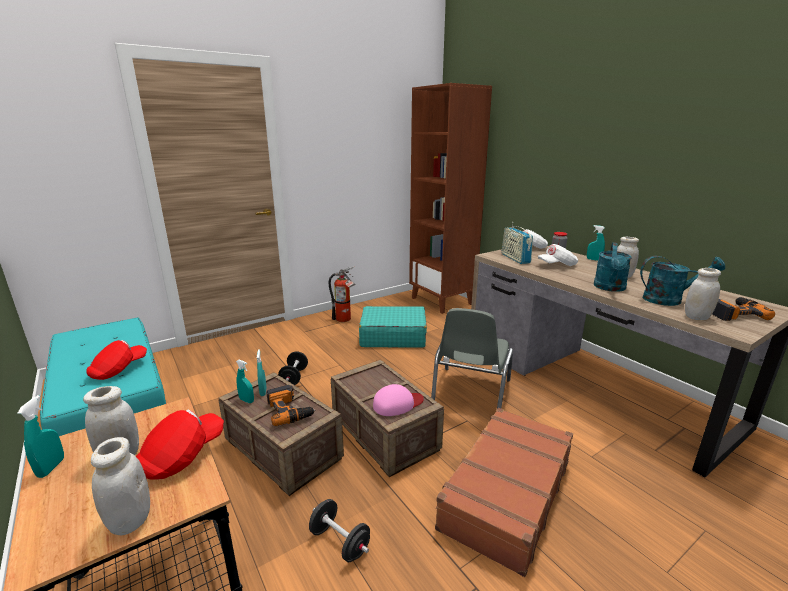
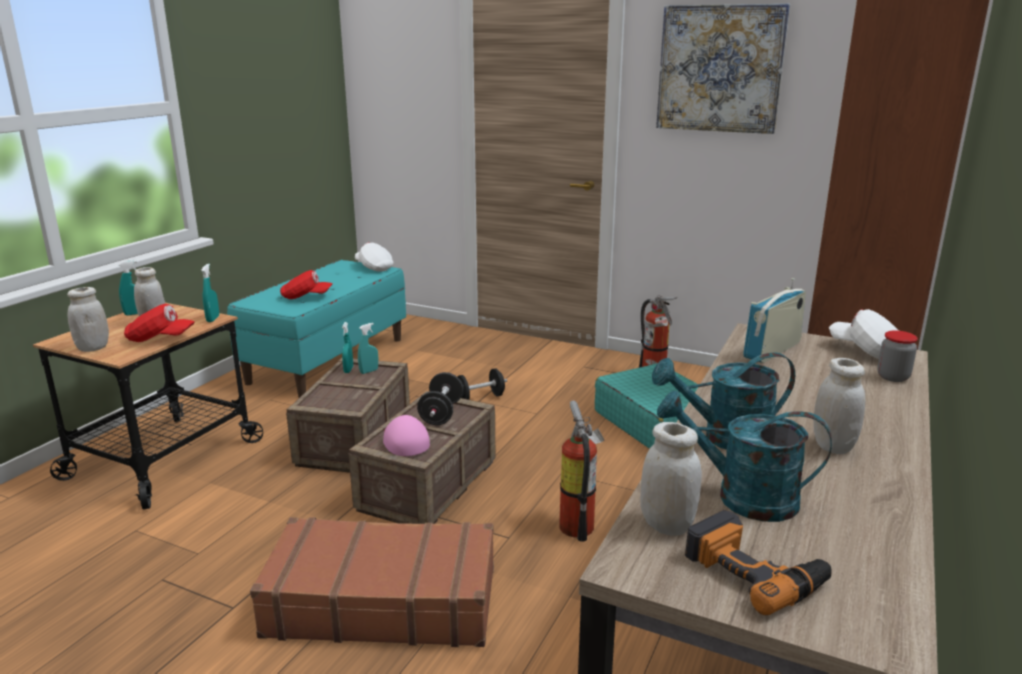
camera: 60 degrees right, 0 degrees up
power drill [266,385,316,426] -> none
black dumbbell [309,499,370,562] -> black dumbbell moved to [417,372,463,425]
pink cap [373,384,424,416] -> pink cap turned 150 degrees counterclockwise [383,415,430,456]
grey chair [431,308,513,409] -> fire extinguisher [559,400,604,542]
white cap [538,244,578,266] -> white cap moved to [355,242,394,272]
turquoise spray bottle [587,225,605,261] -> turquoise spray bottle moved to [201,264,219,322]
turquoise watering can [640,256,725,306] -> turquoise watering can turned 135 degrees clockwise [657,391,832,522]
none -> picture [656,4,790,134]

